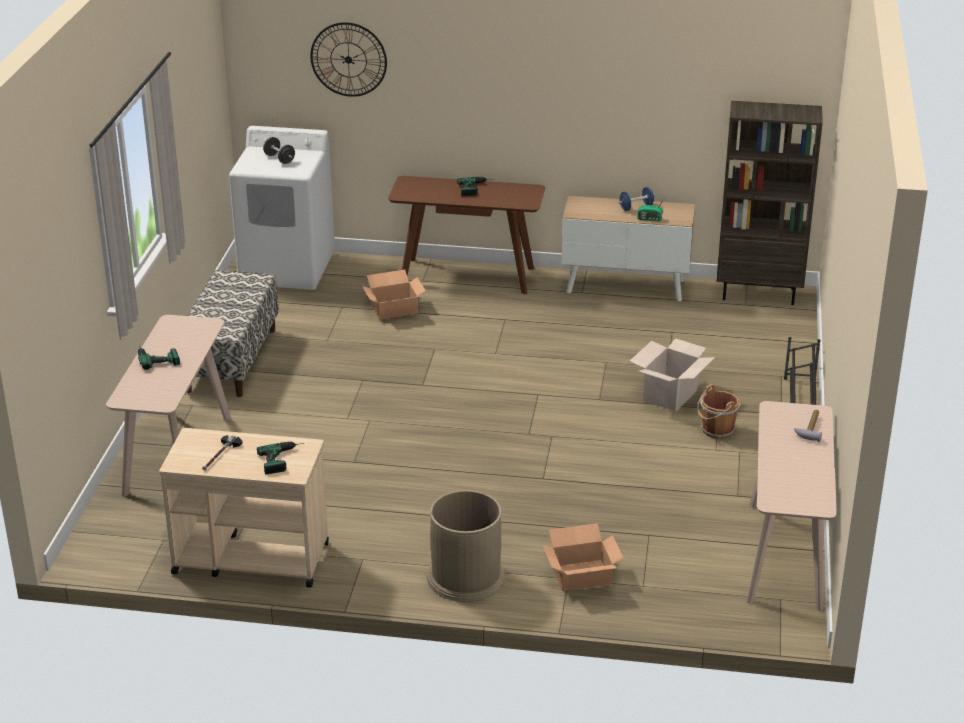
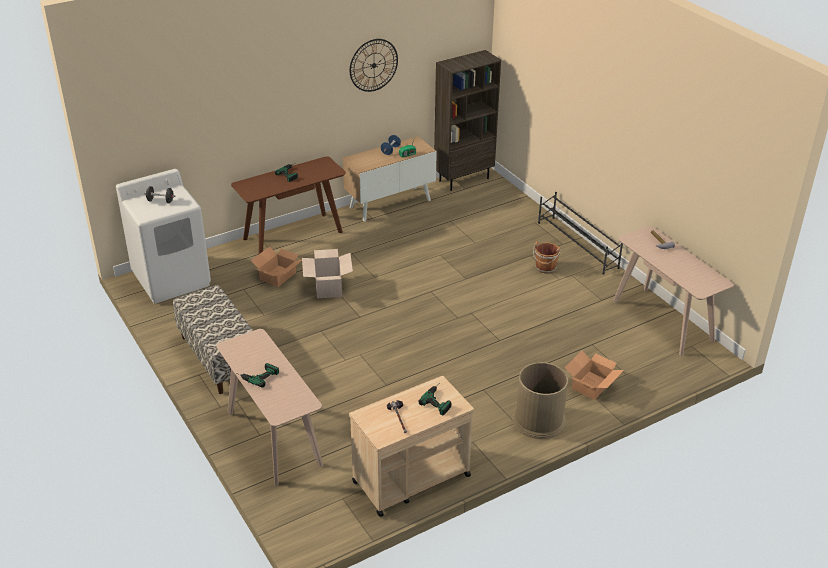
camera: 40 degrees left, 5 degrees up
wall clock [310,22,387,97] -> wall clock moved to [350,39,398,92]
cardboard box [629,338,715,412] -> cardboard box moved to [302,249,353,299]

